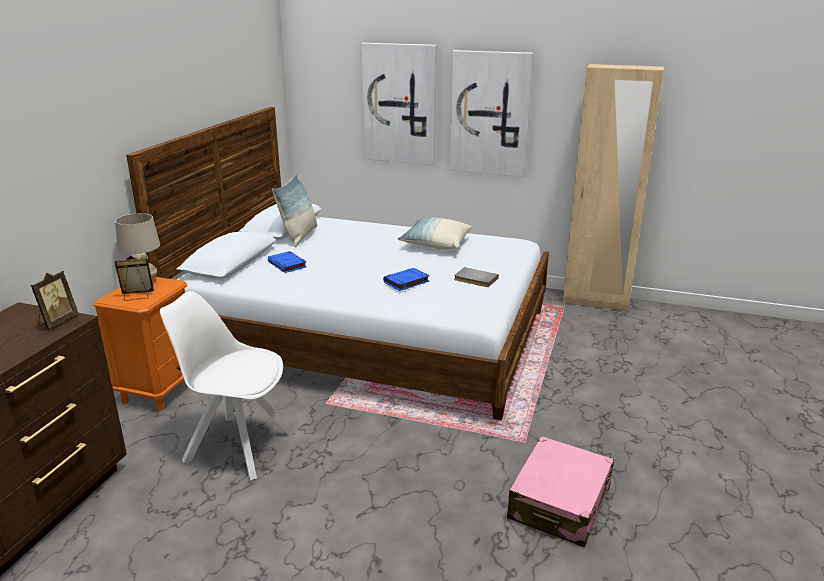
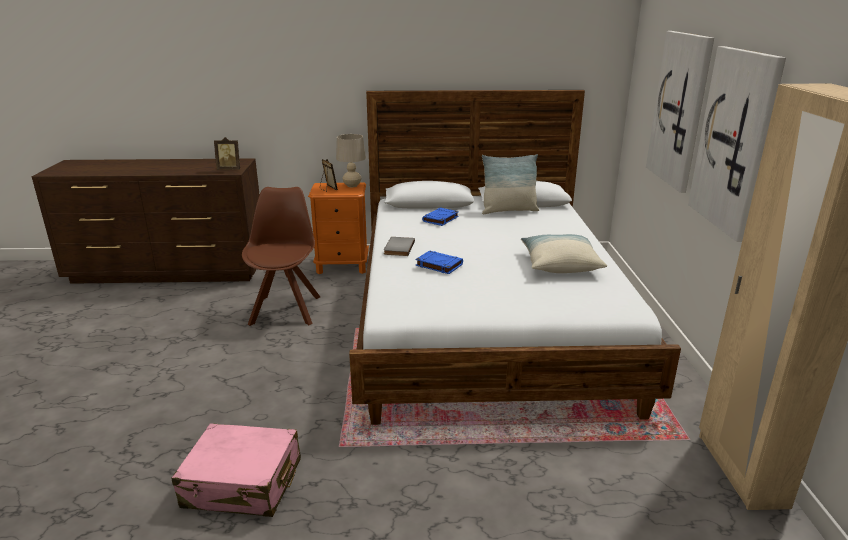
camera: 70 degrees right, 0 degrees up
white chair [160,291,295,480] -> brown chair [242,187,320,326]
grey book [454,267,499,287] -> grey book moved to [384,237,415,256]

